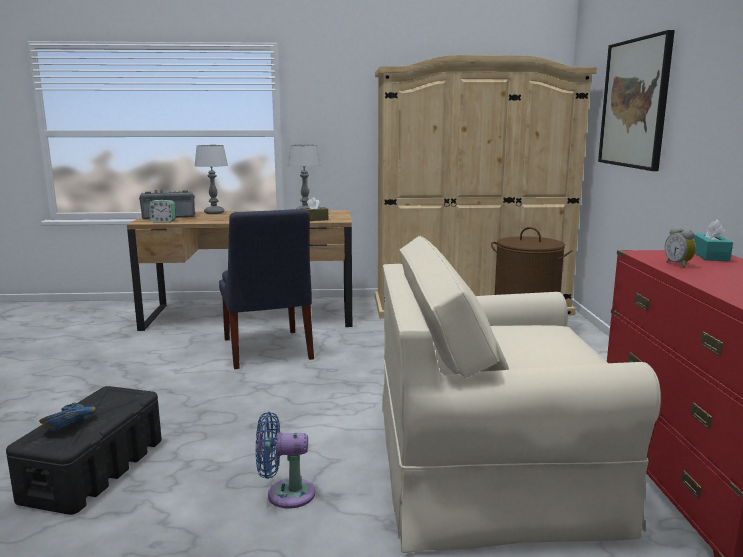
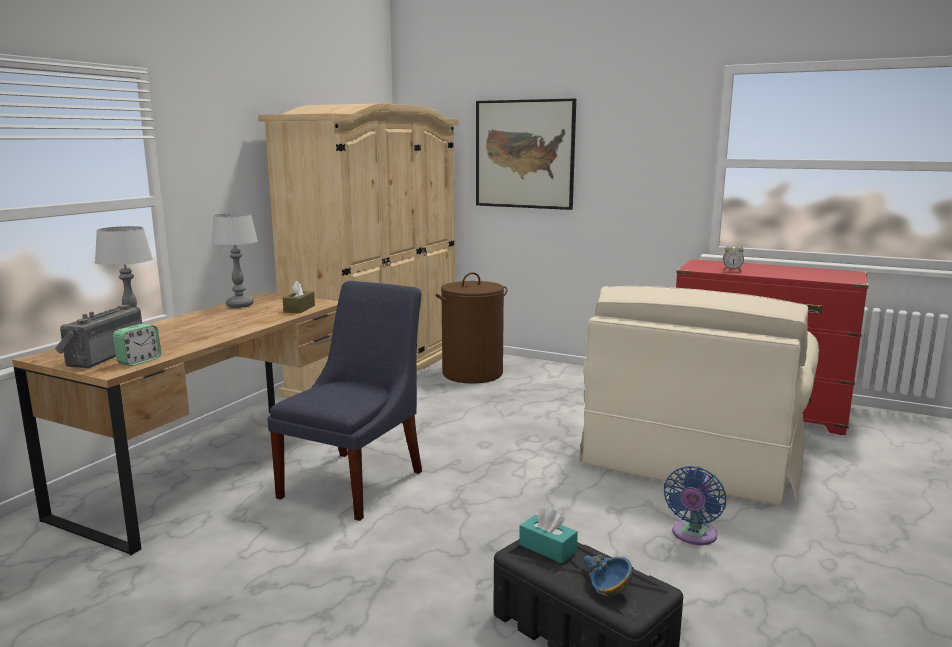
camera: 60 degrees left, 0 degrees up
blue chair [219,209,314,369] -> blue chair turned 75 degrees counterclockwise [268,281,422,521]
turquoise tissue box [693,220,733,261] -> turquoise tissue box moved to [519,507,578,563]

